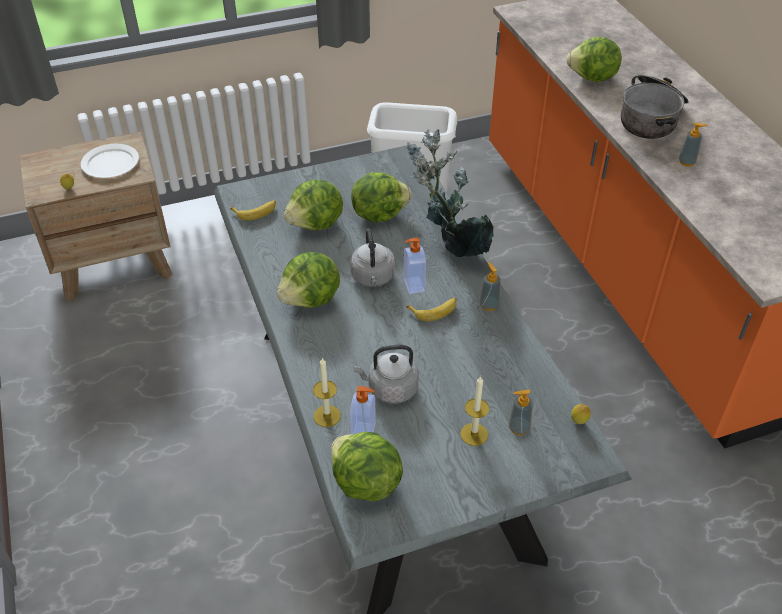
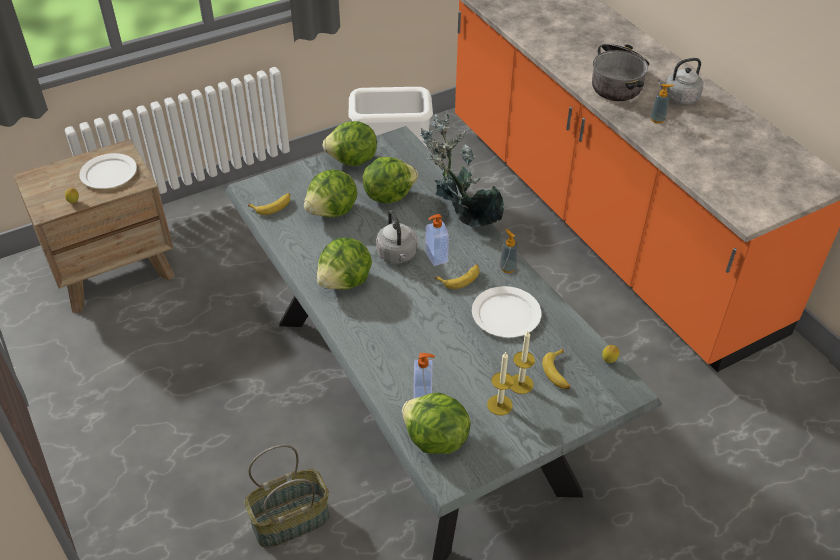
camera: 10 degrees left, 0 degrees up
candle [313,357,341,427] -> candle moved to [487,352,514,415]
grey kettle [353,345,419,404] -> grey kettle moved to [658,58,703,105]
soap dispenser [509,390,533,435] -> banana [542,349,571,389]
lettuce [566,37,621,82] -> lettuce moved to [322,121,377,166]
none -> basket [244,445,330,548]
none -> white plate [472,286,542,338]

